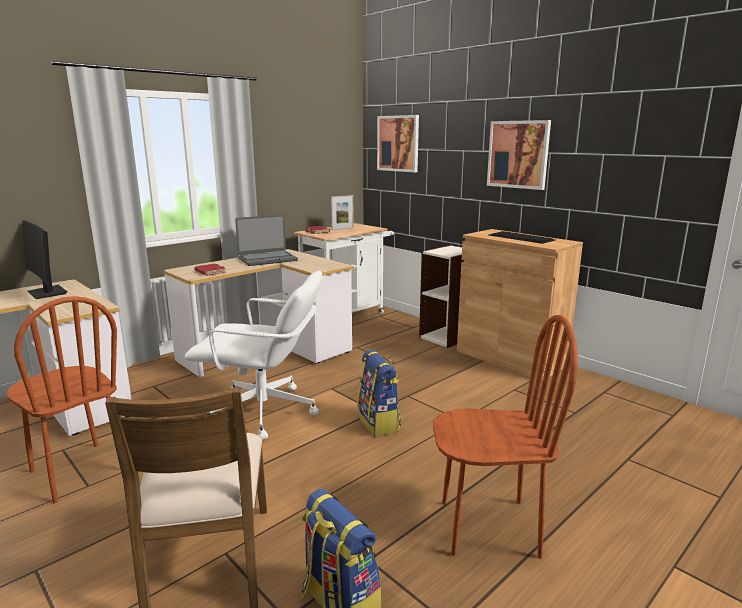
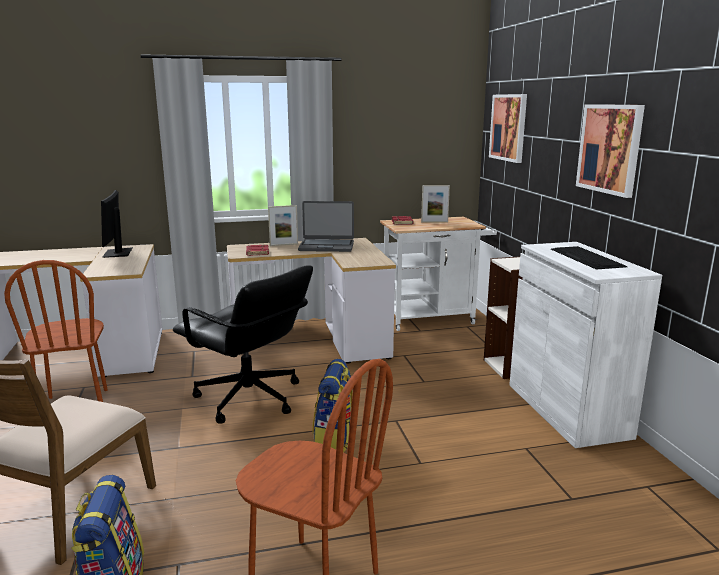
camera: 30 degrees right, 0 degrees up
white office chair [185,270,322,440] -> black office chair [173,265,313,424]
brown cabinet [457,229,583,381] -> white cabinet [509,242,662,448]
none -> picture frame [268,205,298,246]

